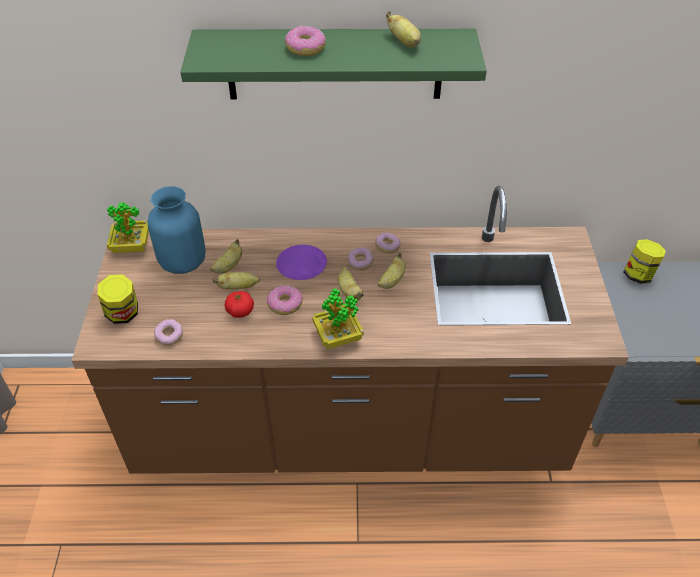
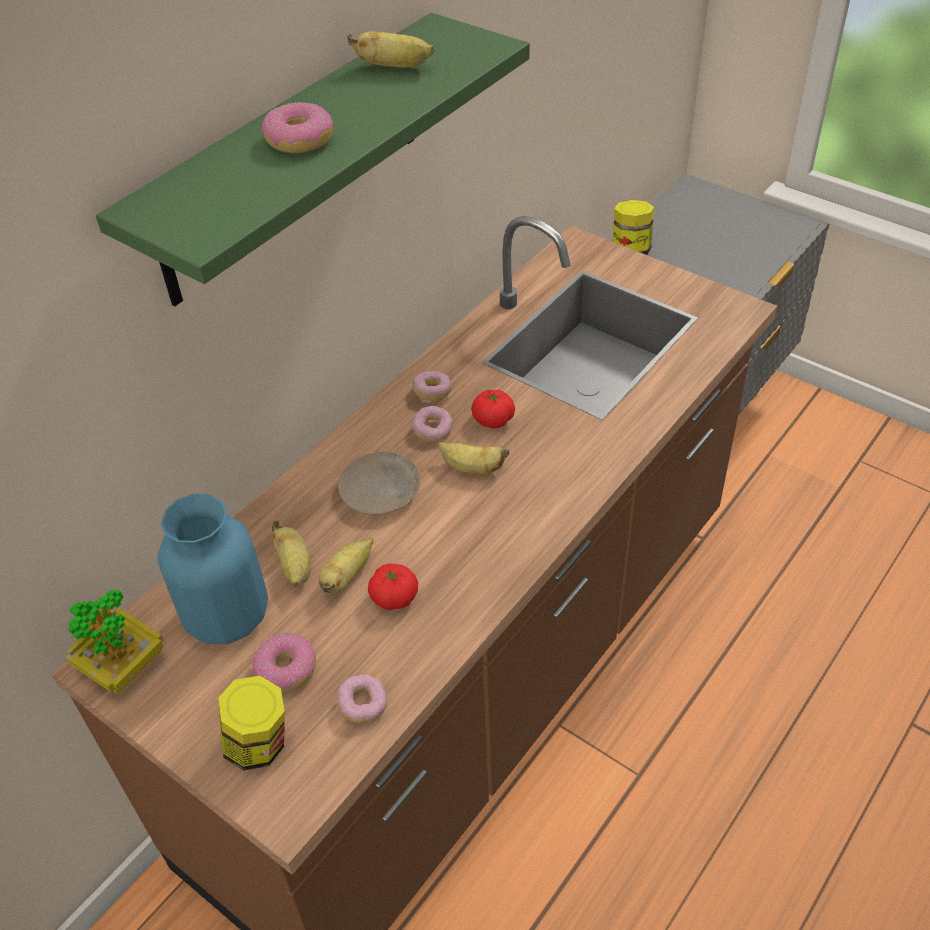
camera: 50 degrees left, 0 degrees up
donut [267,285,303,315] -> donut moved to [252,633,316,692]
purple plate [276,245,327,280] -> beige plate [338,452,420,515]
potted plant [312,289,364,349] -> none
banana [378,253,406,289] -> tomato [471,390,515,429]

